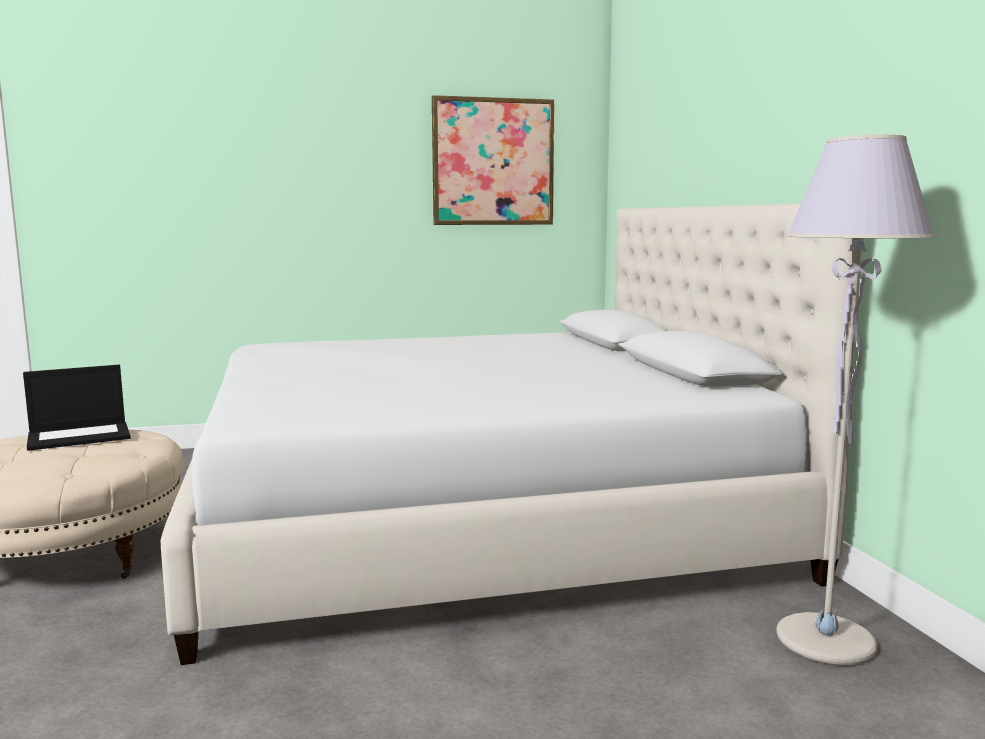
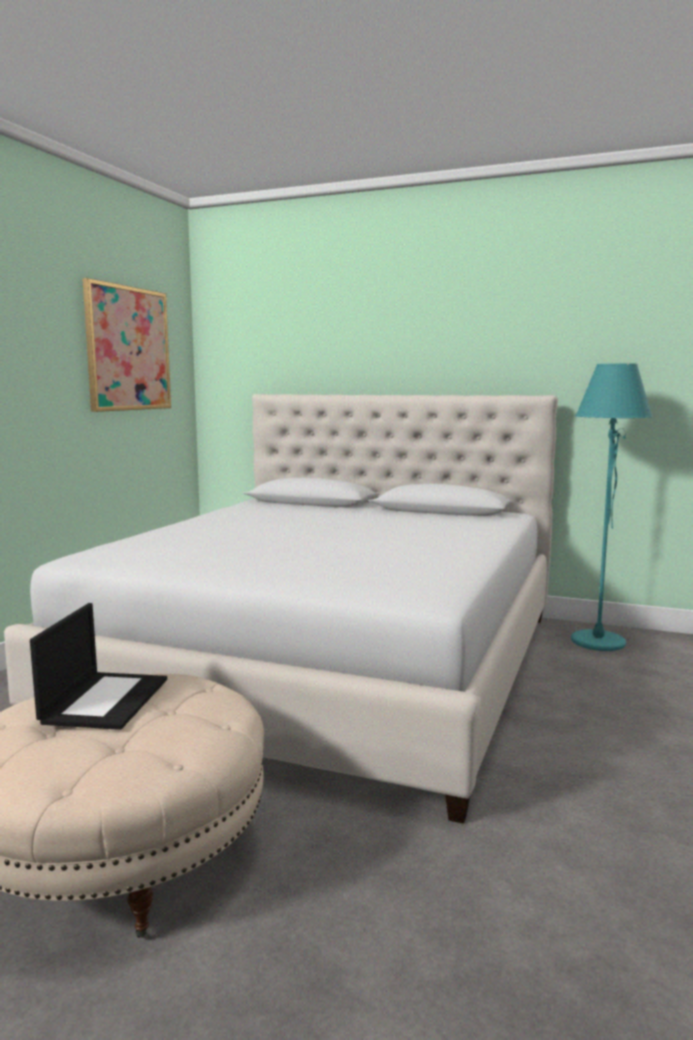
camera: 55 degrees left, 0 degrees up
grey floor lamp [776,135,935,665] -> turquoise floor lamp [571,363,653,651]

